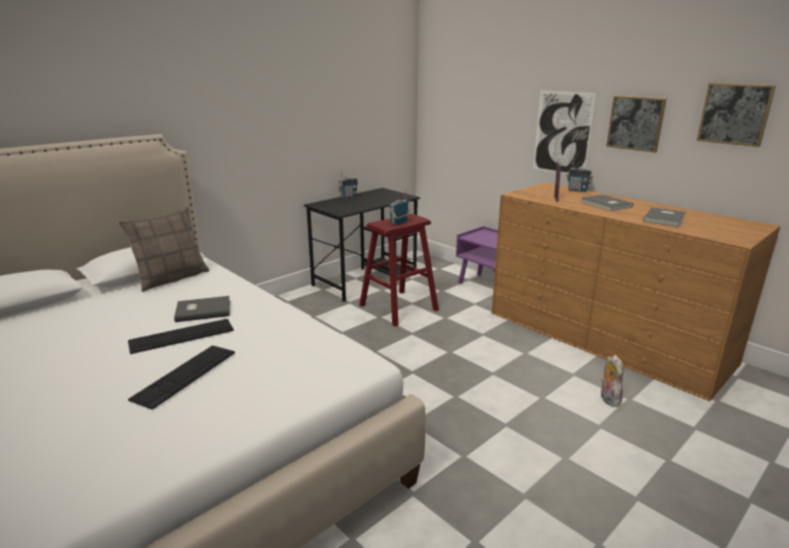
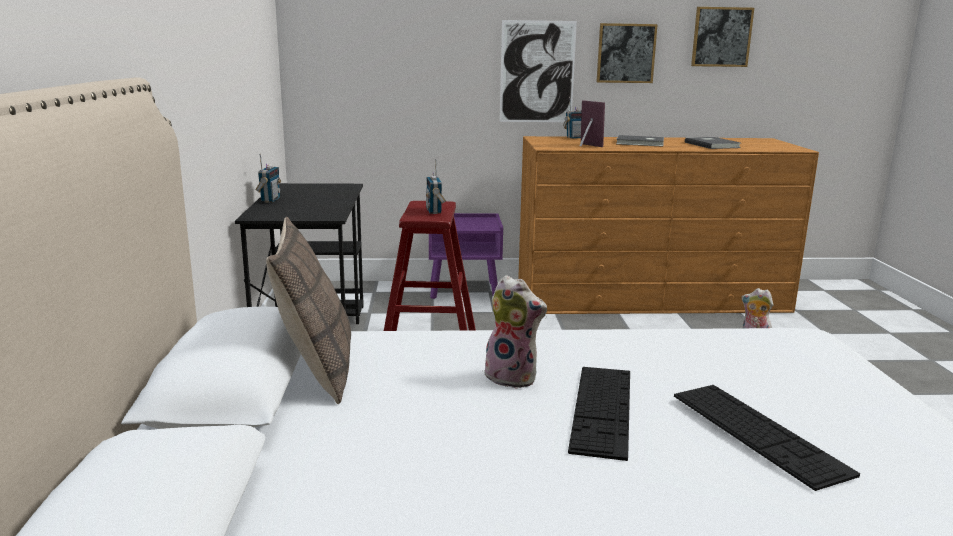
camera: 50 degrees left, 5 degrees down
grey book [174,296,230,322] -> plush toy [478,275,547,389]

